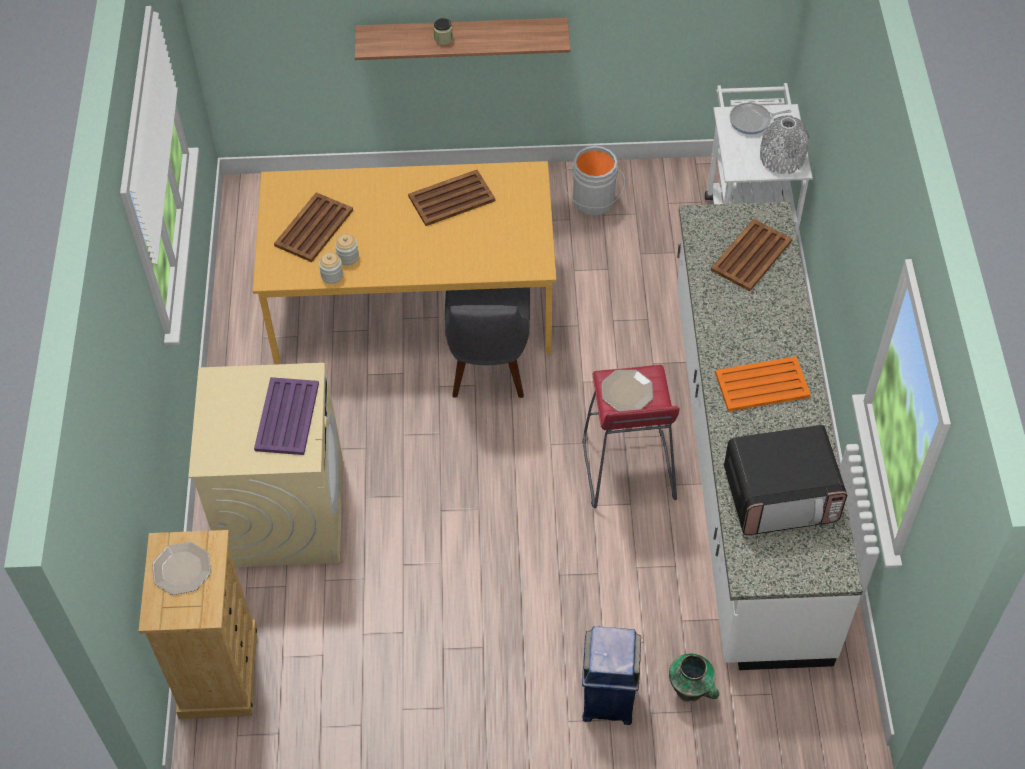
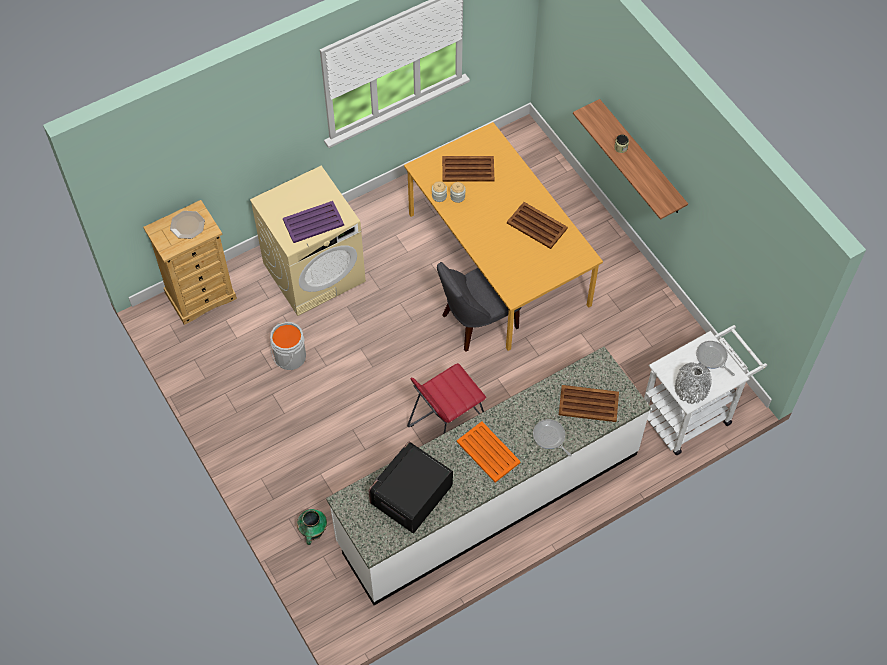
camera: 60 degrees right, 5 degrees up
grey bucket [563,146,625,215] -> grey bucket moved to [270,322,306,370]
blue trash can [582,626,641,725] -> none
plate [602,370,653,411] -> none
microwave [724,425,847,535] -> microwave turned 75 degrees clockwise [369,442,453,533]
none -> frying pan [533,419,572,457]

